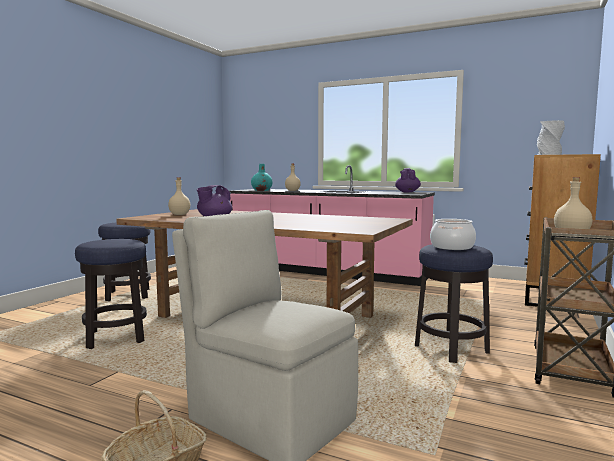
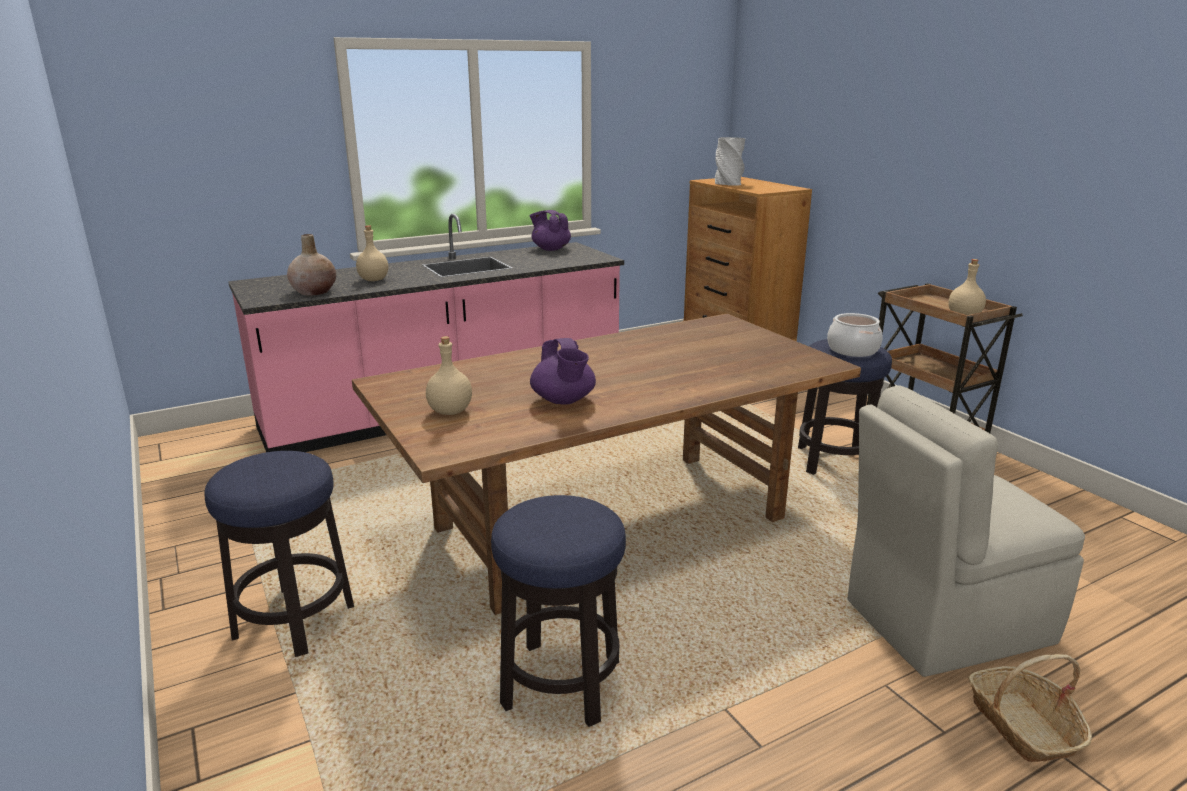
camera: 55 degrees left, 15 degrees up
turquoise vase [251,164,273,191] -> beige vase [287,234,336,296]

